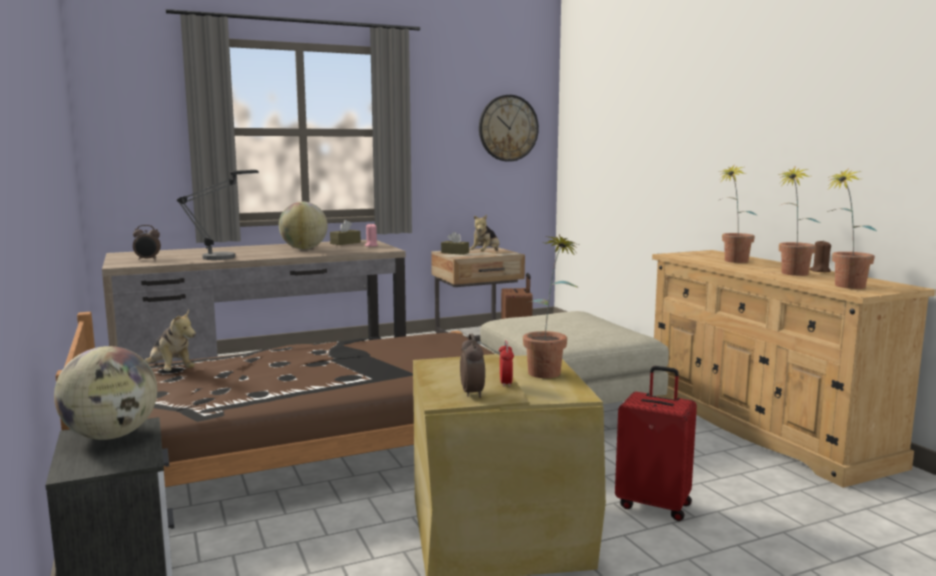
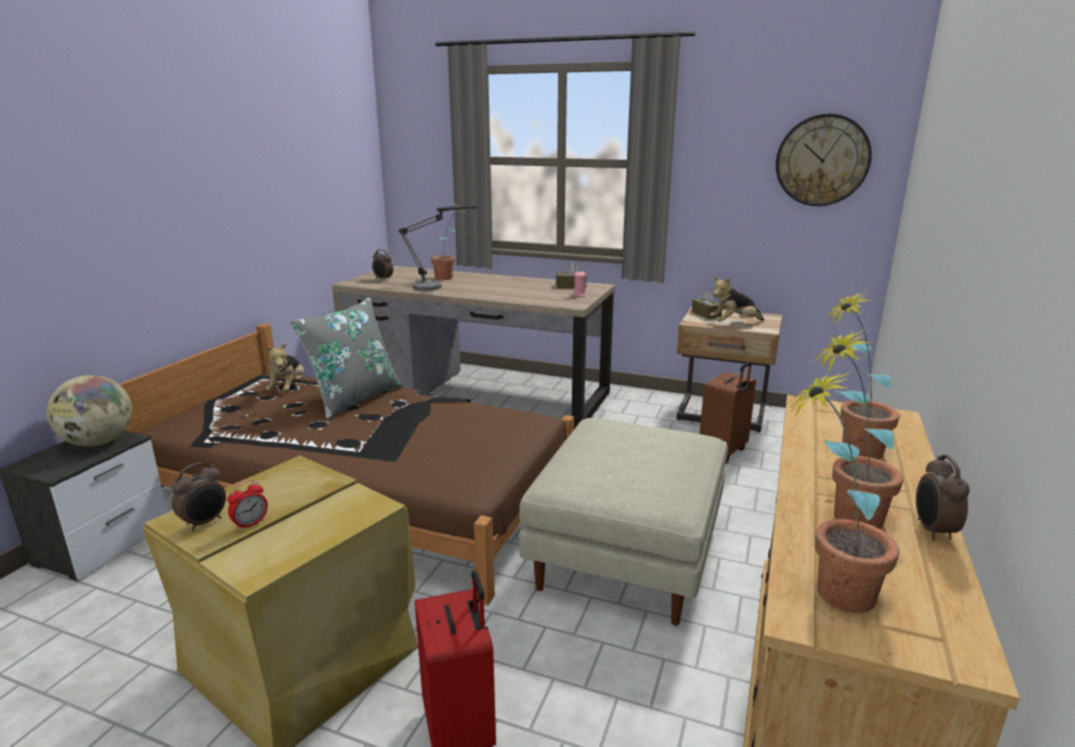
camera: 45 degrees right, 10 degrees up
globe [279,202,328,249] -> none
potted plant [523,234,579,378] -> potted plant moved to [431,203,465,280]
brown candle [809,240,831,272] -> alarm clock [916,455,970,541]
none -> grey pillow [290,297,402,421]

